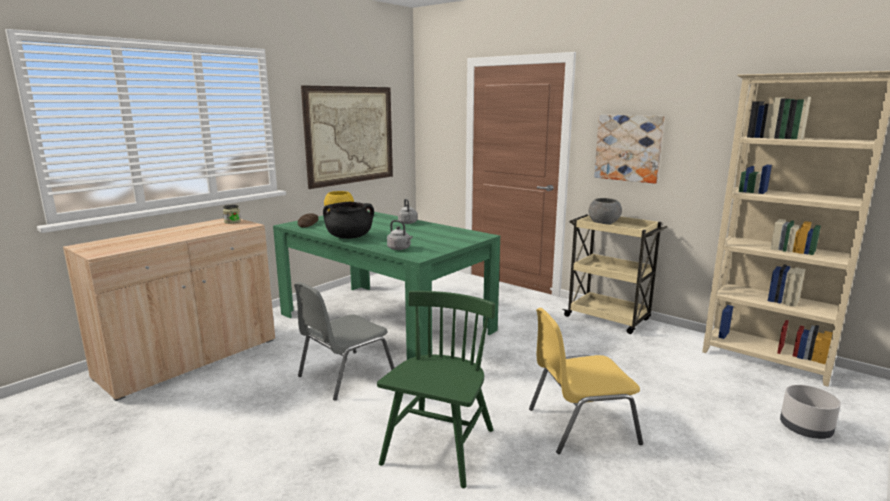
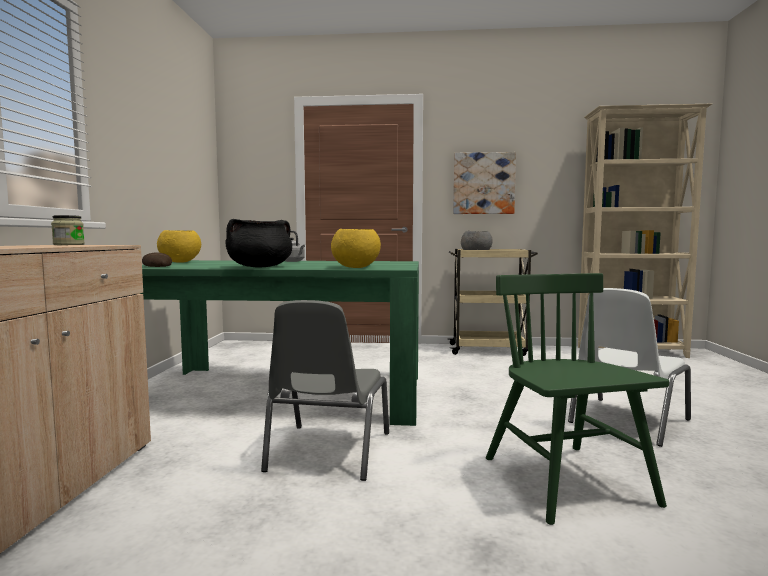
camera: 35 degrees left, 10 degrees down
picture [301,85,393,189] -> none
grey kettle [387,220,413,250] -> yellow bowl [331,229,381,268]
yellow chair [529,308,643,454] -> white chair [568,288,691,447]
grey planter [780,385,841,439] -> none

